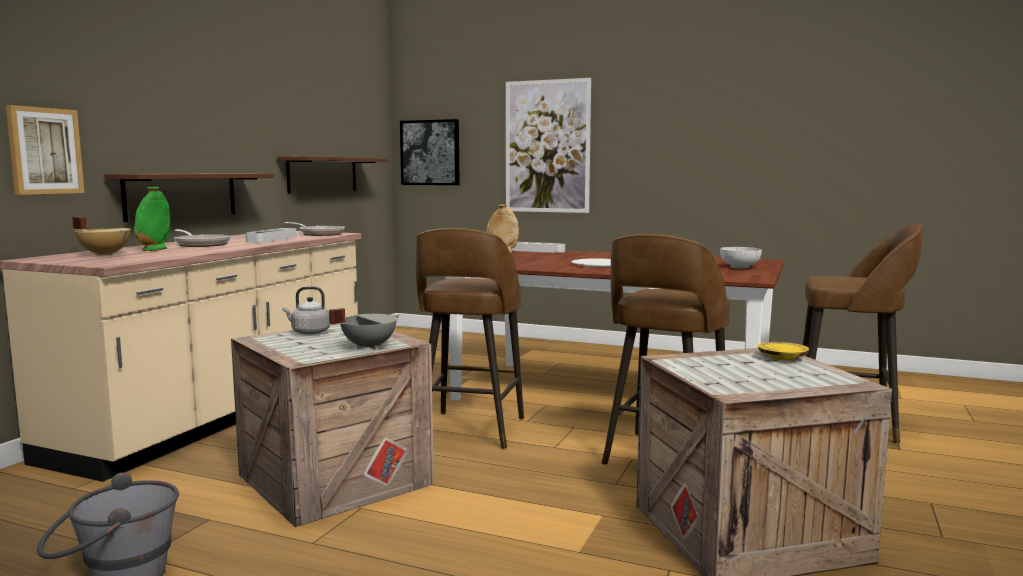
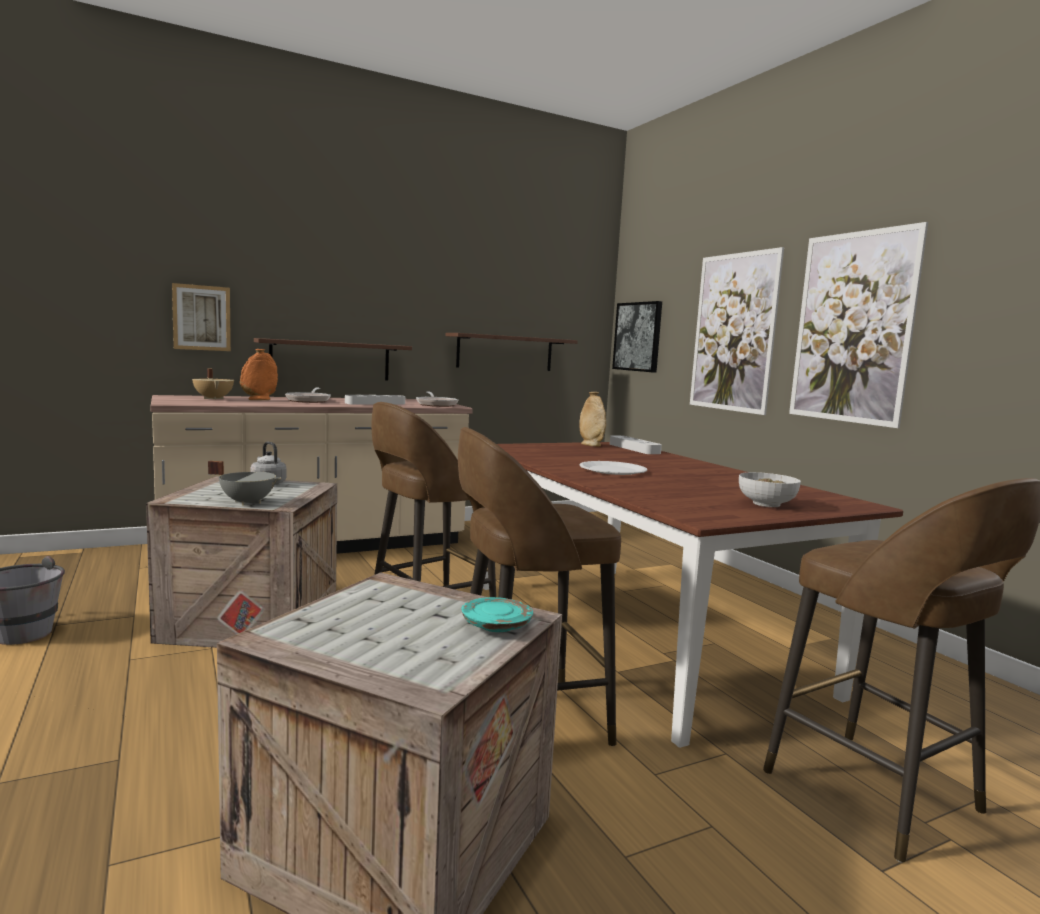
camera: 40 degrees right, 0 degrees up
green vase [134,187,170,251] -> orange vase [240,349,278,400]
yellow plate [757,342,809,361] -> turquoise plate [461,597,533,632]
none -> picture [789,222,928,428]

